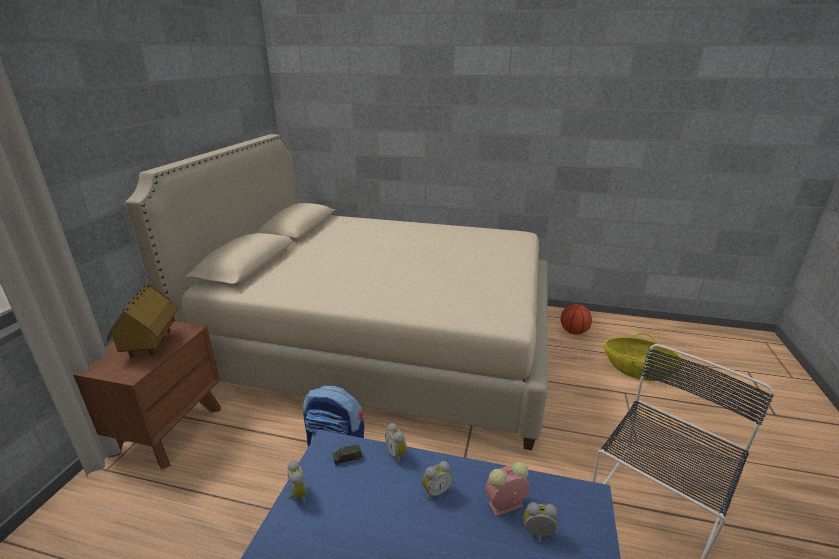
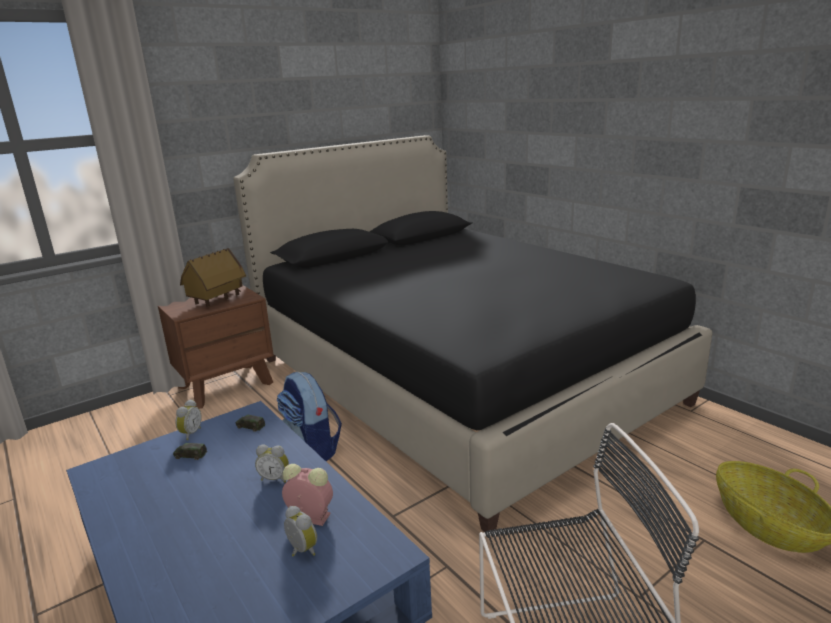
camera: 40 degrees right, 5 degrees down
beige bed [125,134,548,450] -> black bed [233,135,713,532]
alarm clock [385,423,407,463] -> none
basketball [561,304,592,334] -> none
none -> toy car [173,443,207,460]

